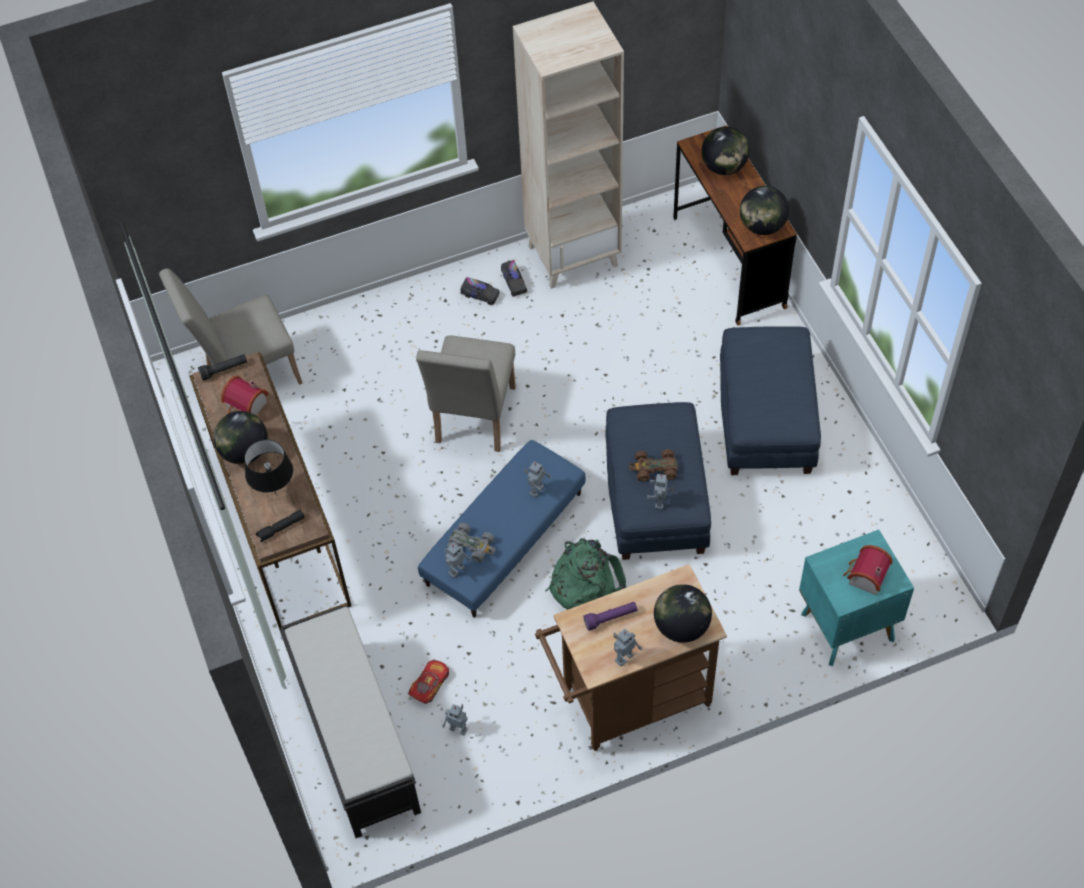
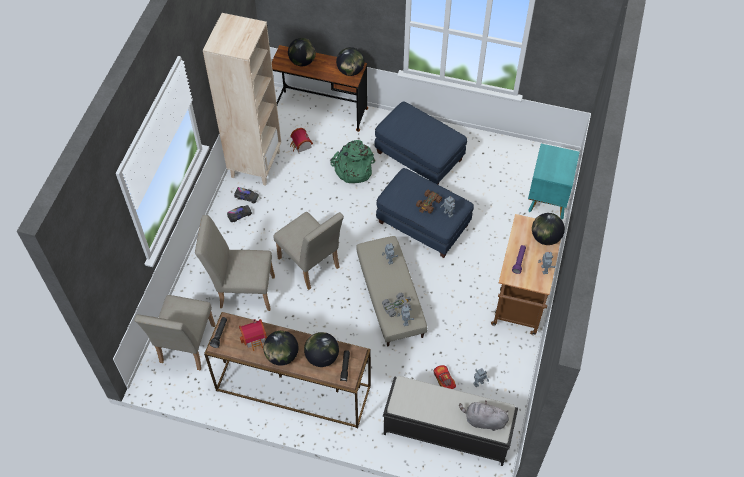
camera: 55 degrees left, 0 degrees up
black table lamp [244,439,293,494] -> globe [304,332,339,367]
blue ottoman [418,440,586,618] -> beige ottoman [356,236,427,346]
green backpack [545,538,626,610] -> green backpack moved to [330,140,375,183]
toy house [843,545,893,595] -> toy house moved to [290,128,313,153]
none -> beige chair [195,215,275,311]
none -> grey plush toy [459,401,509,431]

